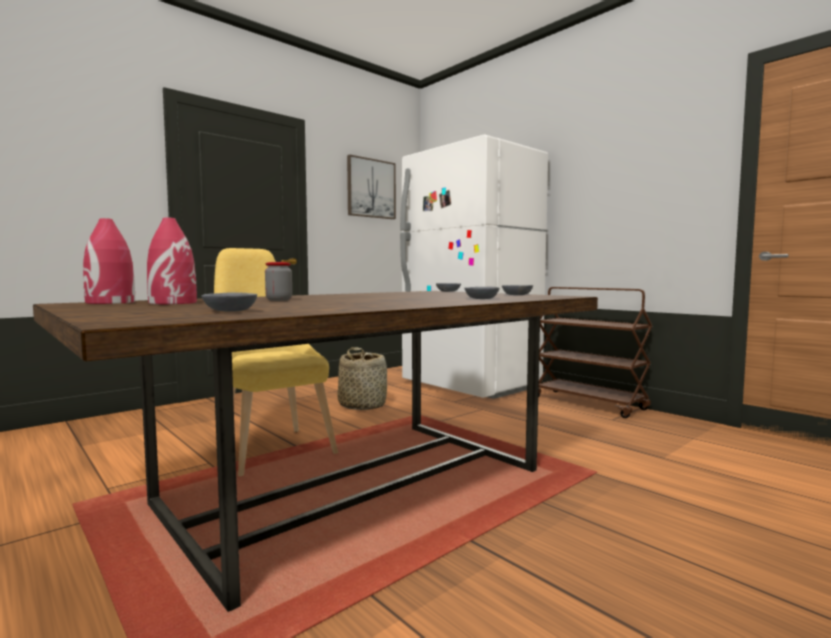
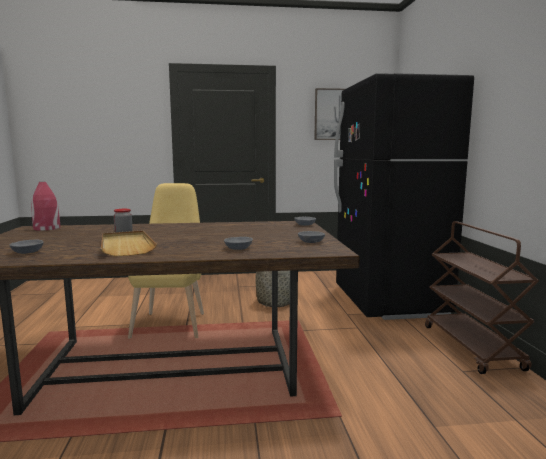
camera: 35 degrees right, 5 degrees up
red vase [147,217,197,304] -> none
white fridge [400,134,548,399] -> black fridge [334,73,474,320]
none -> beige tray [101,231,157,256]

